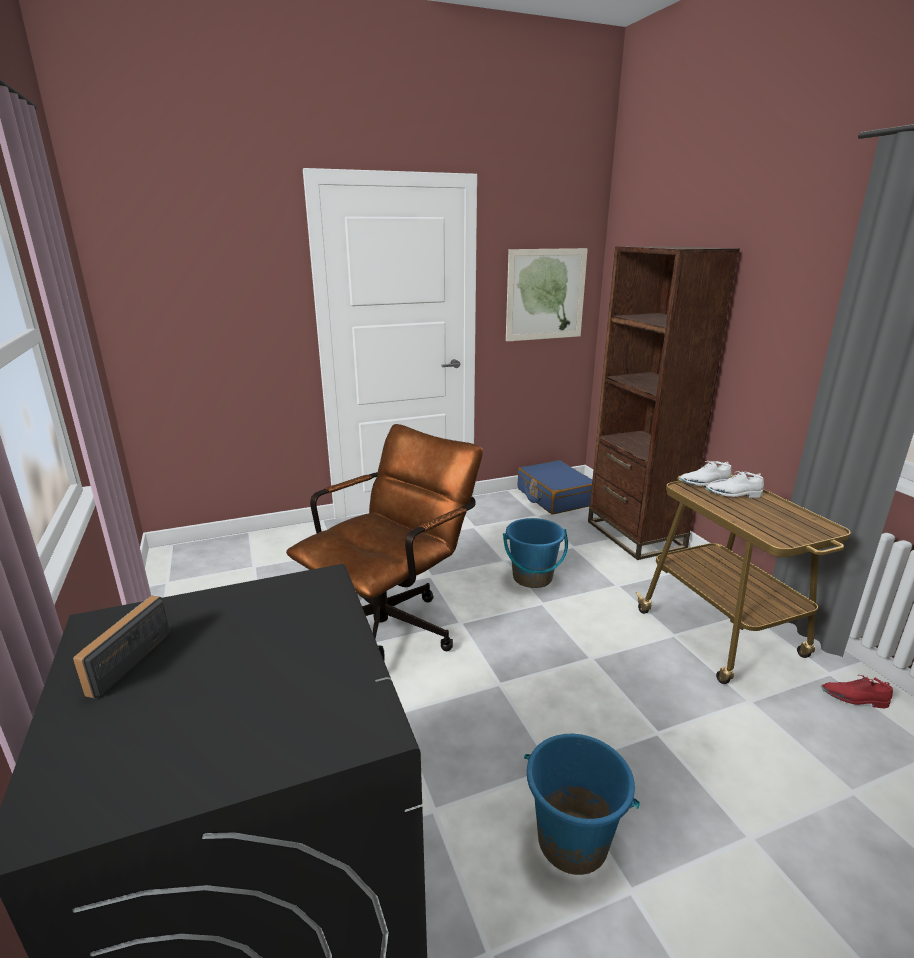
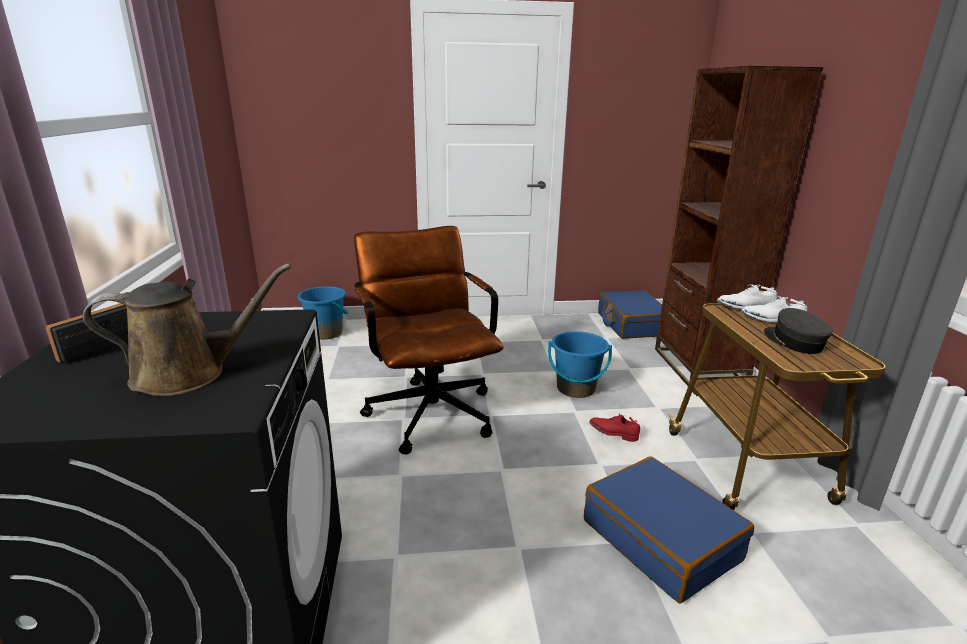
camera: 15 degrees right, 0 degrees up
brown office chair [286,424,483,651] -> brown office chair turned 75 degrees counterclockwise [354,226,504,454]
picture [506,248,588,341] -> none
blue bucket [524,734,640,875] -> blue bucket moved to [298,286,348,340]
red shoe [821,675,893,708] -> red shoe moved to [589,413,640,442]
none -> brown watering can [83,263,291,396]
none -> blue suitcase [584,456,754,603]
none -> grey cap [764,308,833,354]

